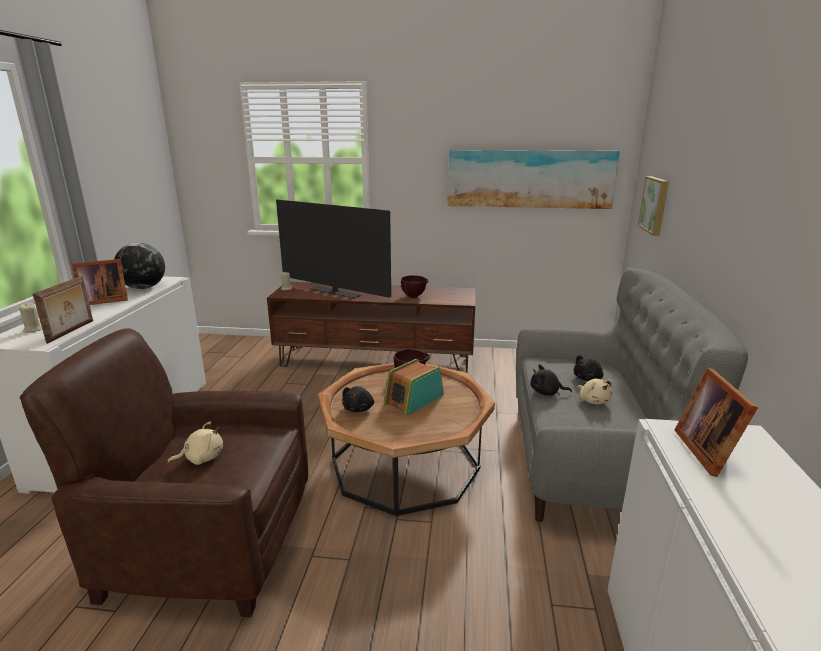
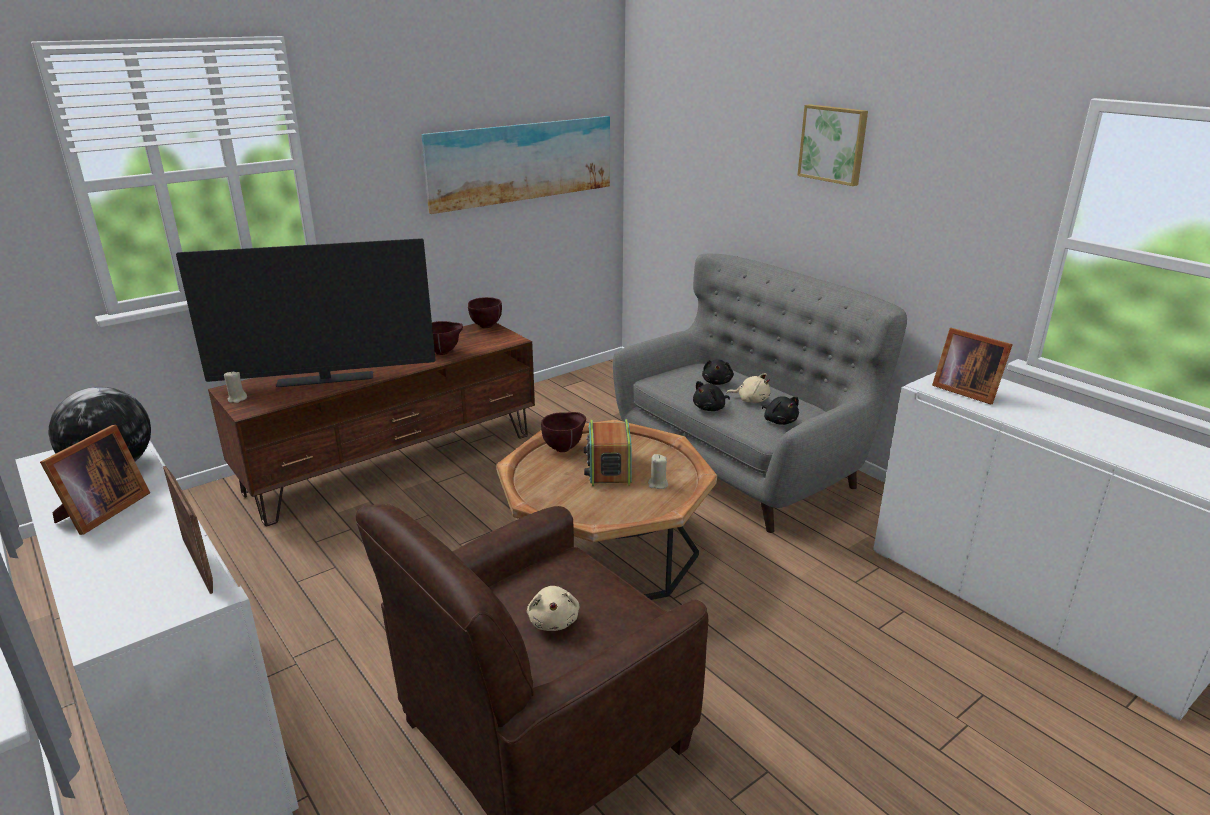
camera: 45 degrees left, 5 degrees up
beige candle [19,303,42,333] -> beige candle moved to [648,454,668,489]
beige plush toy [167,421,223,465] -> beige plush toy turned 150 degrees clockwise [527,586,579,631]
black plush toy [342,386,374,412] -> black plush toy moved to [762,396,799,425]
picture [638,176,669,236] -> picture moved to [797,104,868,186]
none -> brown bowl [468,297,502,328]

